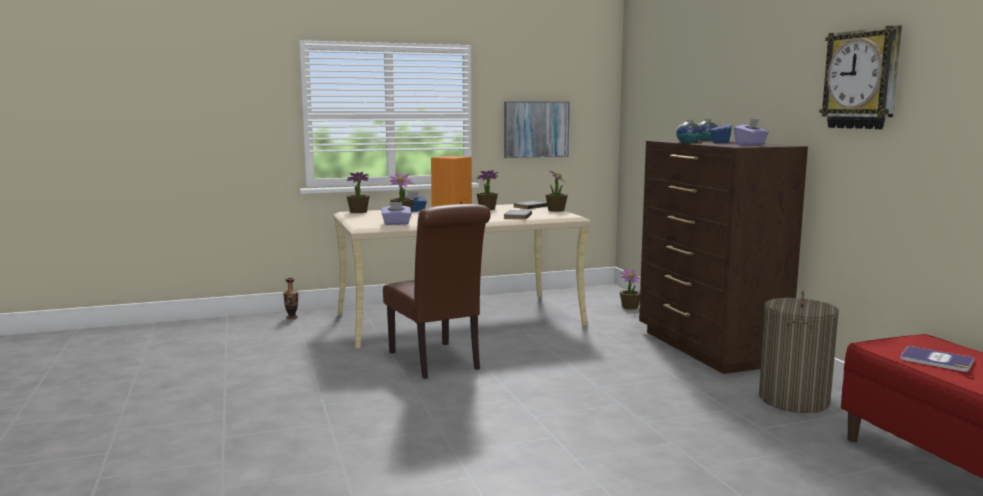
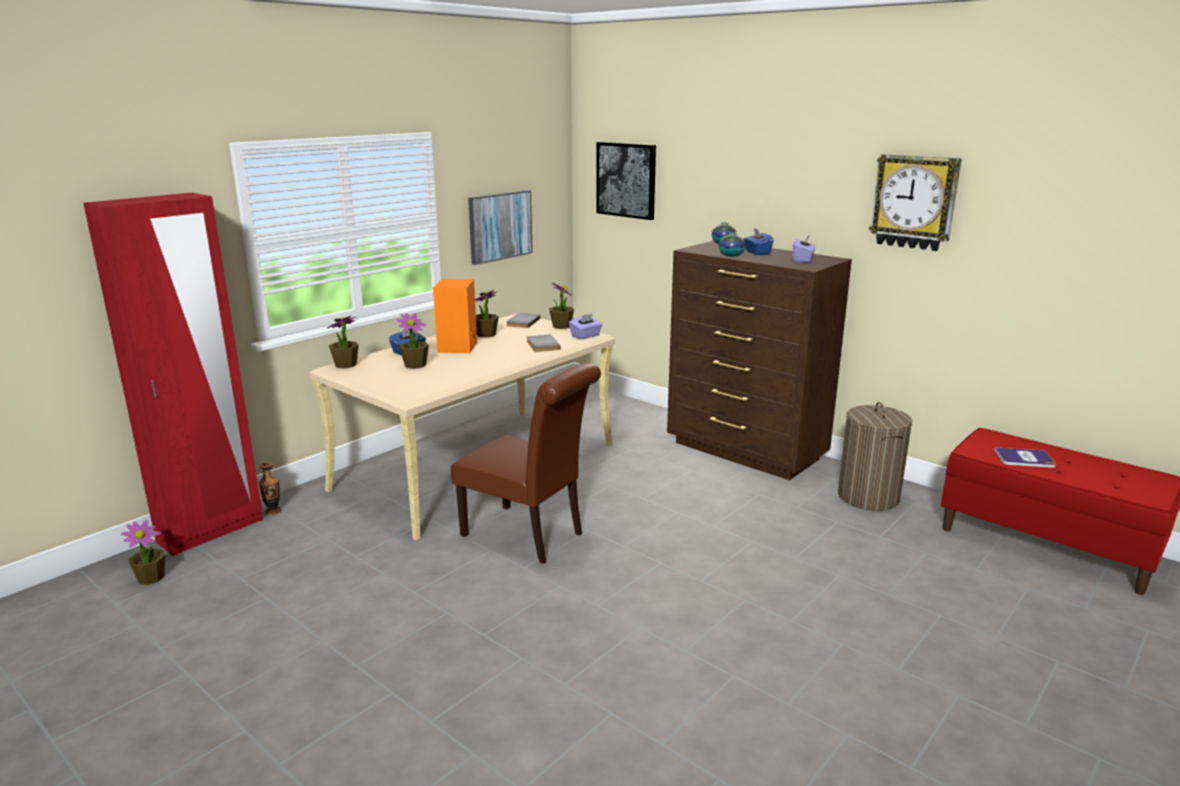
camera: 30 degrees left, 10 degrees up
purple tissue box [381,202,411,225] -> purple tissue box moved to [569,314,602,339]
potted plant [620,269,641,310] -> potted plant moved to [121,520,165,585]
none -> red wardrobe [83,193,263,556]
none -> picture [596,142,656,220]

